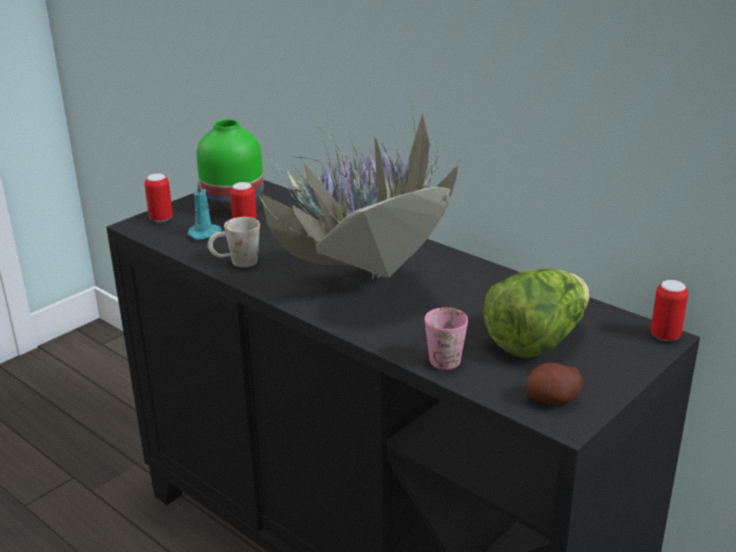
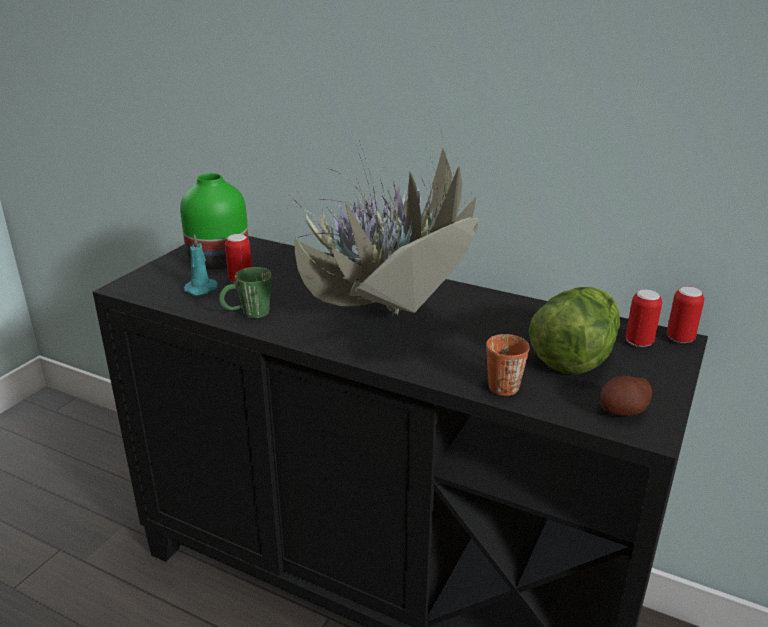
camera: 15 degrees left, 0 degrees up
can [145,174,173,222] -> can moved to [626,290,662,347]
white mug [208,217,260,267] -> green mug [219,267,271,318]
pink mug [425,308,468,370] -> orange mug [486,334,530,396]

